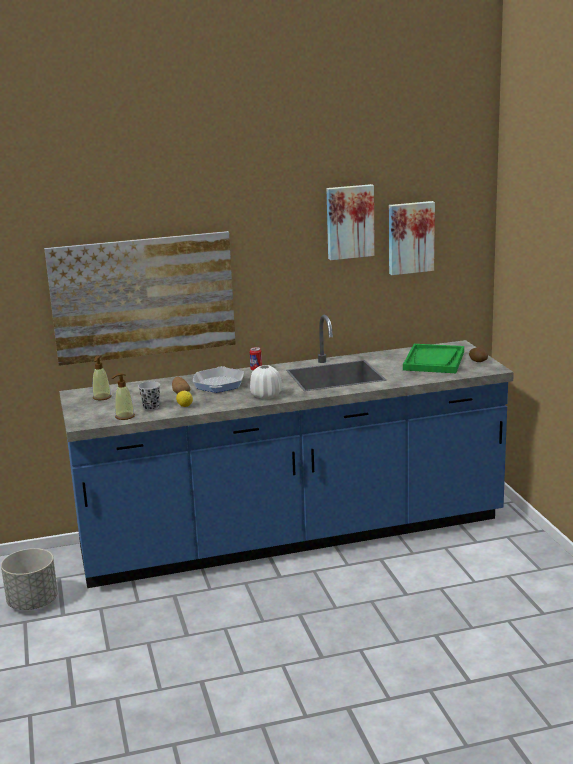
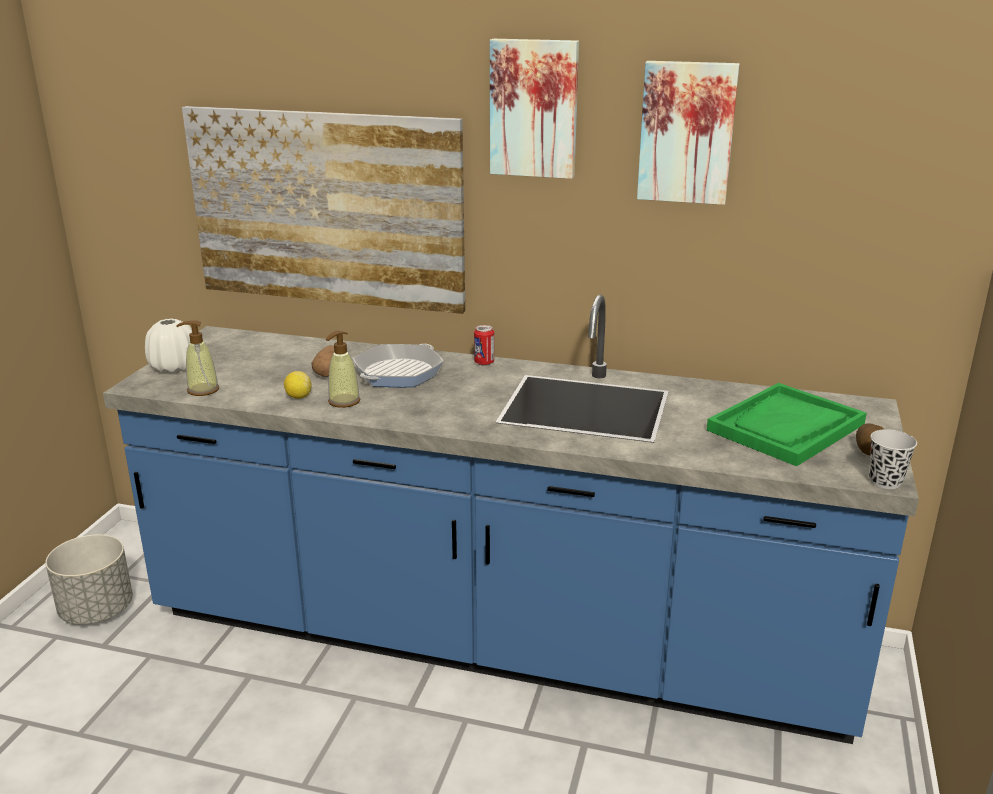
camera: 30 degrees right, 5 degrees up
soap dispenser [93,356,111,400] -> soap dispenser moved to [326,331,360,408]
black cup [138,381,160,411] -> black cup moved to [869,429,917,489]
white vase [250,365,282,399] -> white vase moved to [145,319,192,373]
picture [389,201,435,275] -> picture moved to [490,39,579,179]

